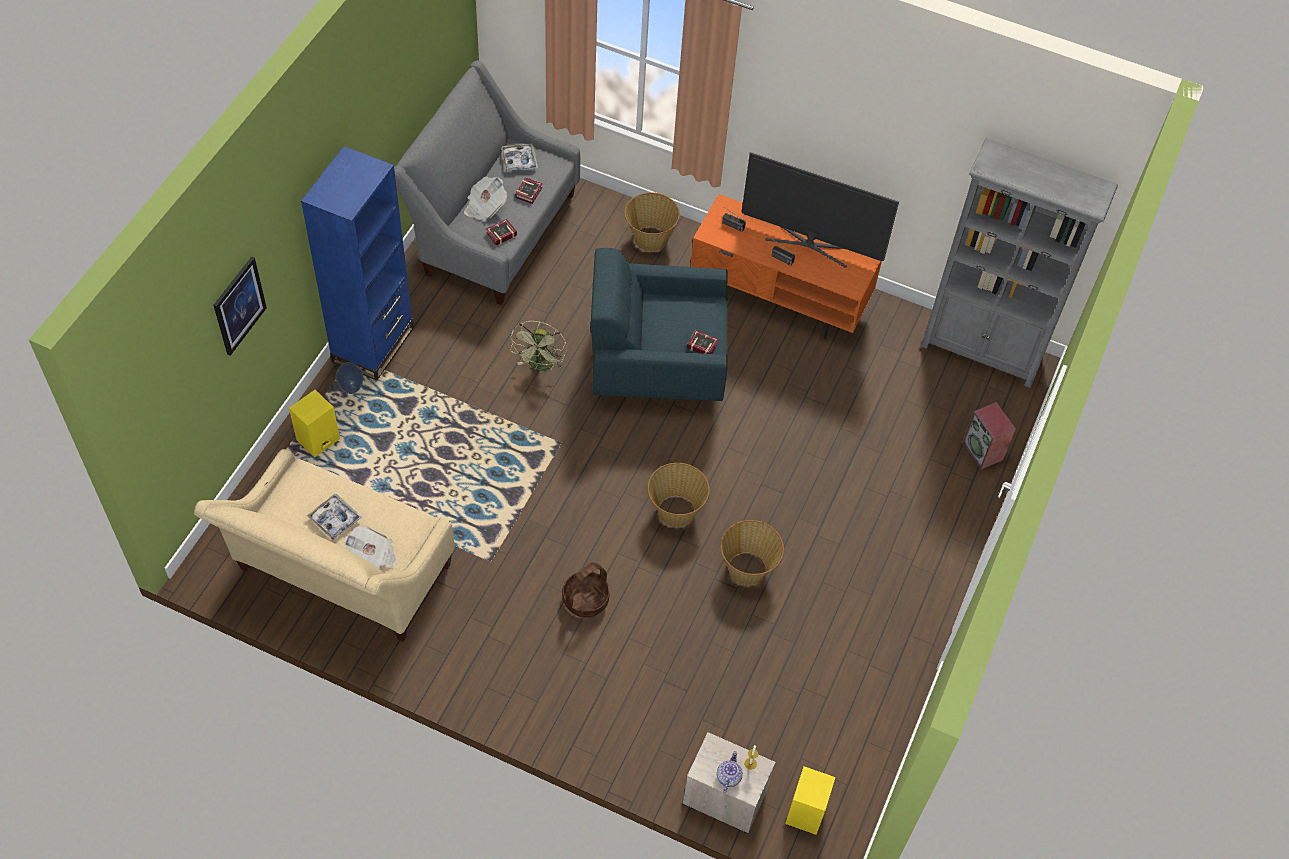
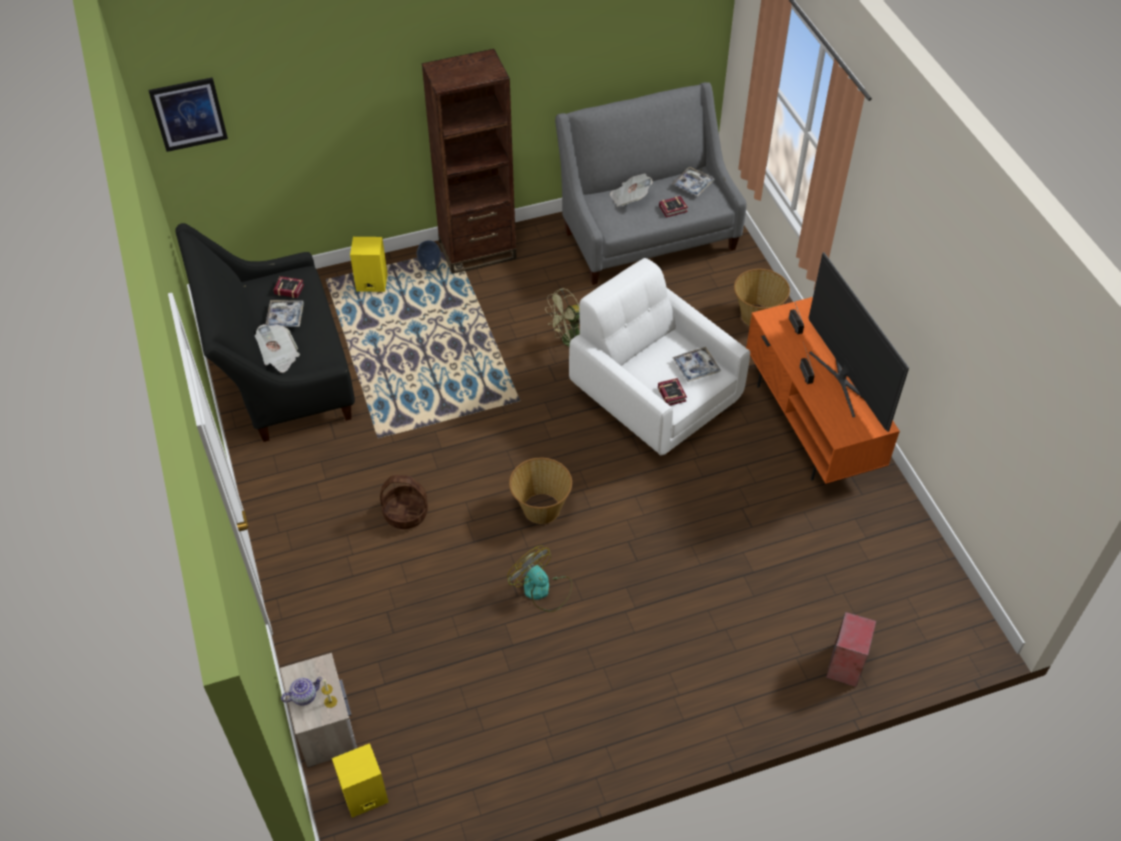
camera: 50 degrees right, 5 degrees down
beige sofa [194,449,455,642] -> black sofa [175,223,355,442]
picture [213,257,267,356] -> picture moved to [148,77,228,152]
blue bookcase [301,146,414,381] -> brown bookcase [422,49,517,274]
book [486,219,517,245] -> book moved to [273,276,304,298]
blue armchair [591,248,728,401] -> white armchair [569,258,750,455]
basket [720,520,784,585] -> fan [507,545,572,612]
grey bookcase [921,138,1118,388] -> none
none -> tray [673,347,721,382]

